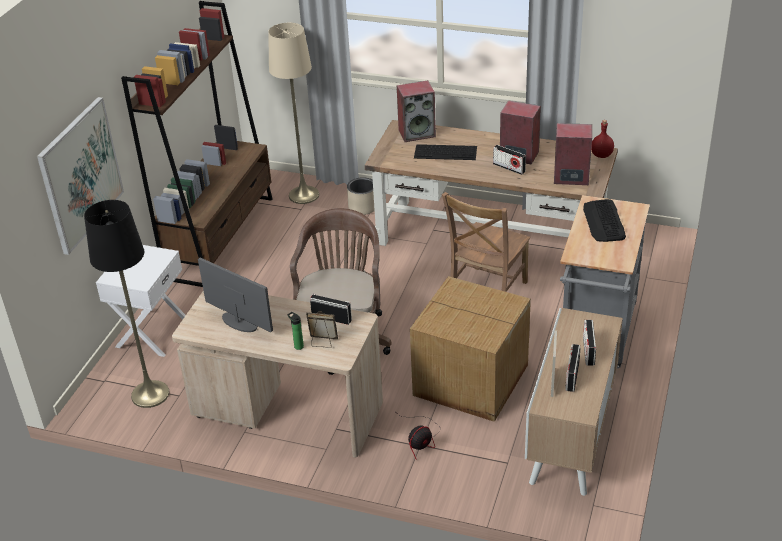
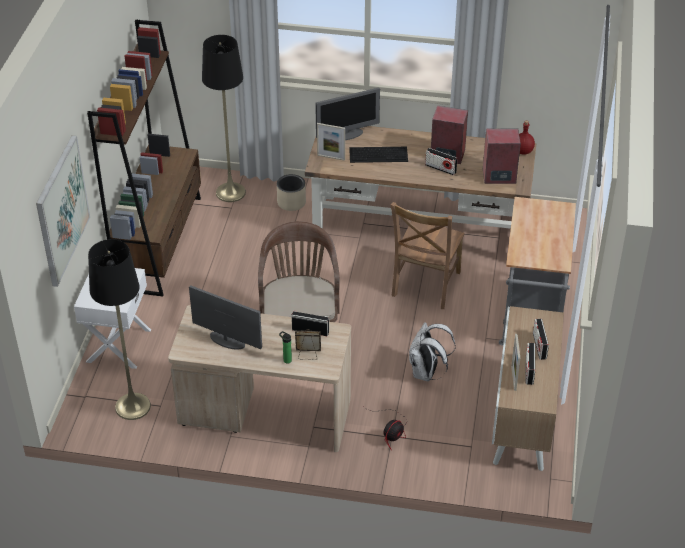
camera: 10 degrees left, 5 degrees up
beige floor lamp [268,23,319,204] -> black floor lamp [202,35,246,202]
speaker [397,80,436,142] -> monitor [315,87,380,140]
cardboard box [410,276,531,422] -> white backpack [409,322,456,381]
keyboard [583,199,626,242] -> none
none -> picture frame [317,123,345,161]

